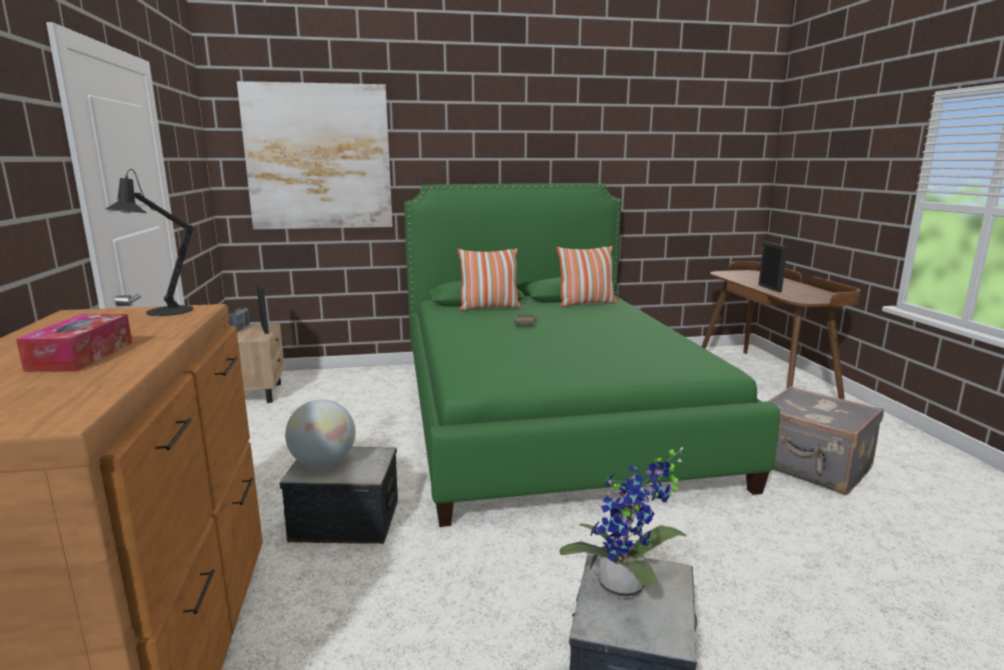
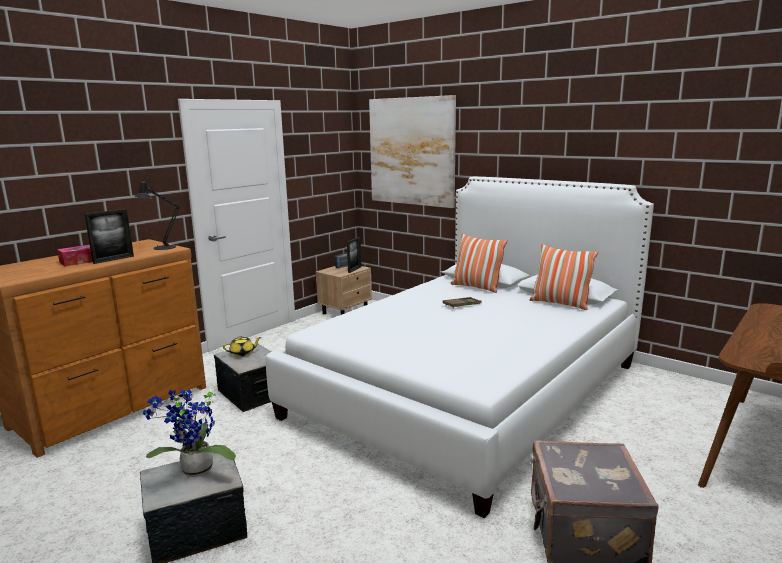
camera: 50 degrees right, 0 degrees up
globe [285,399,355,468] -> yellow teapot [223,336,261,357]
green bed [404,183,780,527] -> white bed [265,177,654,518]
picture frame [758,241,788,292] -> picture frame moved to [85,209,134,264]

